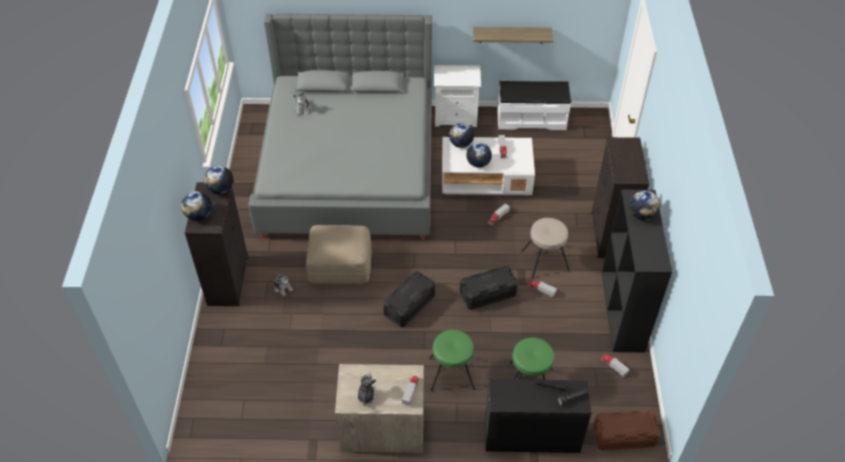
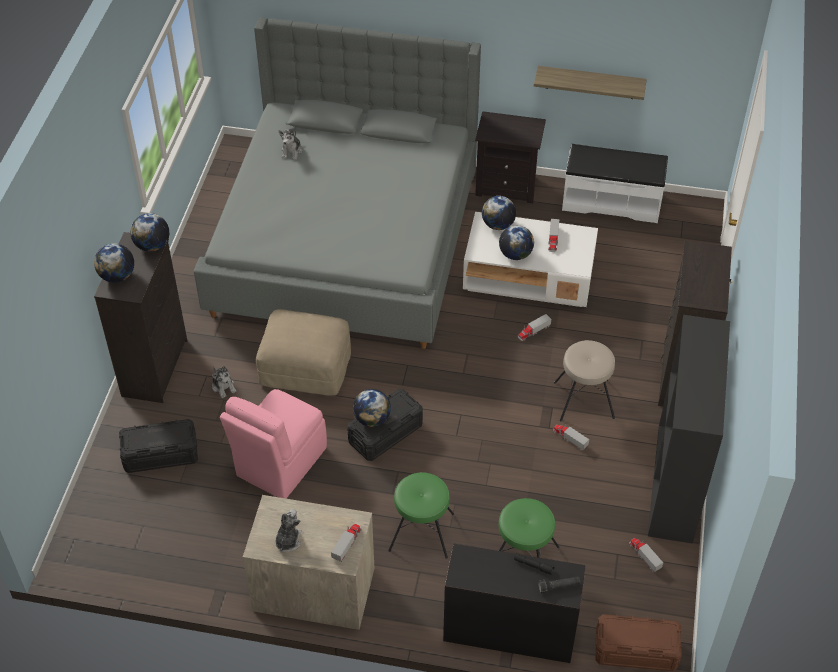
camera: 10 degrees right, 0 degrees up
white nightstand [434,65,481,127] -> black nightstand [475,111,546,203]
black storage box [460,266,518,310] -> black storage box moved to [119,419,198,473]
globe [629,190,660,221] -> globe moved to [353,389,391,427]
none -> pink chair [220,389,327,498]

